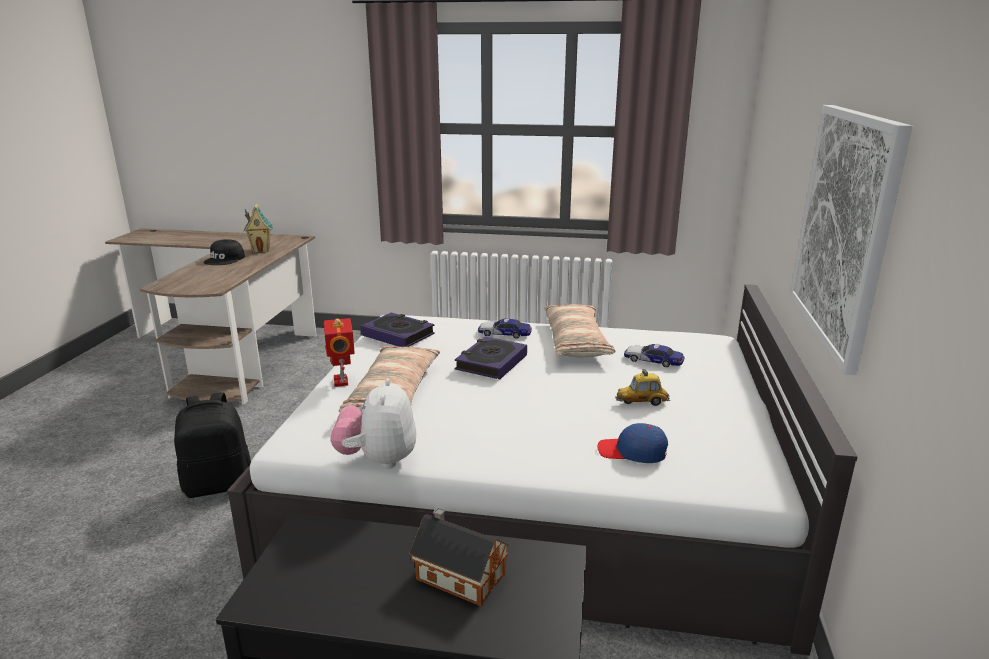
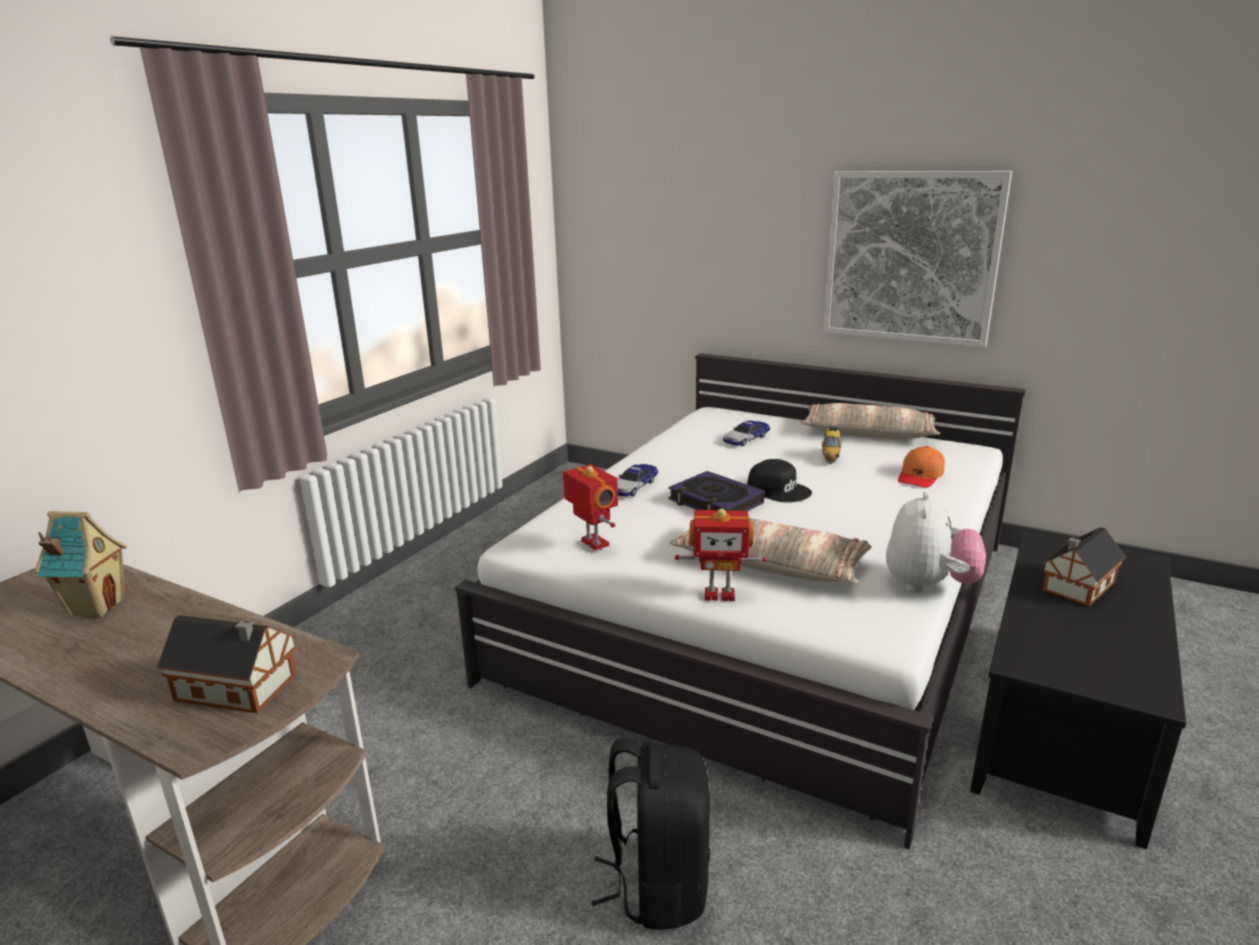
camera: 70 degrees left, 0 degrees up
black cap [204,239,245,265] -> black cap moved to [747,459,812,502]
plush toy [331,378,416,469] -> plush toy turned 90 degrees counterclockwise [886,491,986,593]
book [361,313,435,347] -> toy robot [563,464,618,550]
pillow [544,304,615,357] -> pillow moved to [800,403,940,439]
blue cap [597,423,668,463] -> orange cap [898,446,945,488]
none -> toy house [157,615,296,713]

